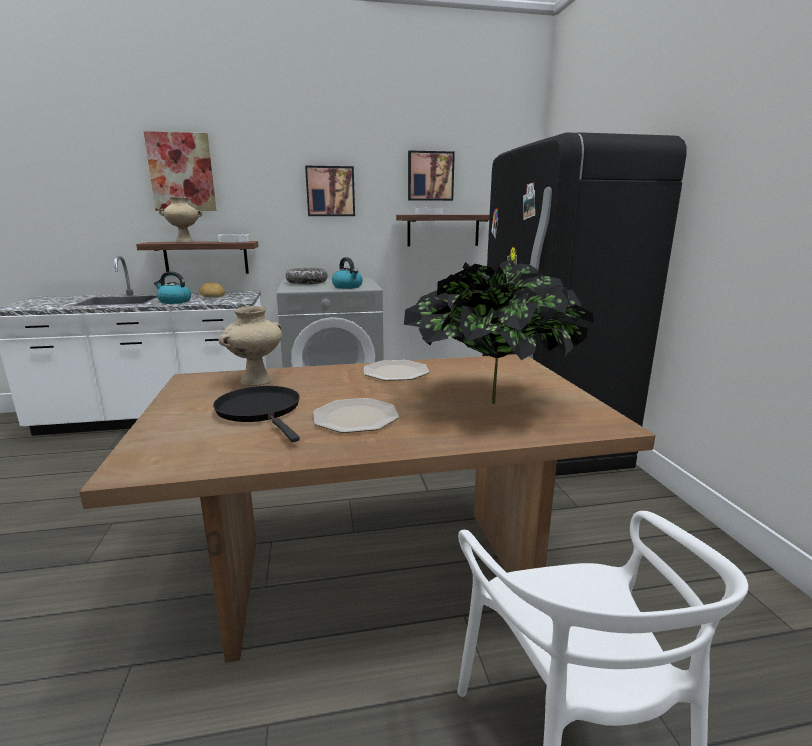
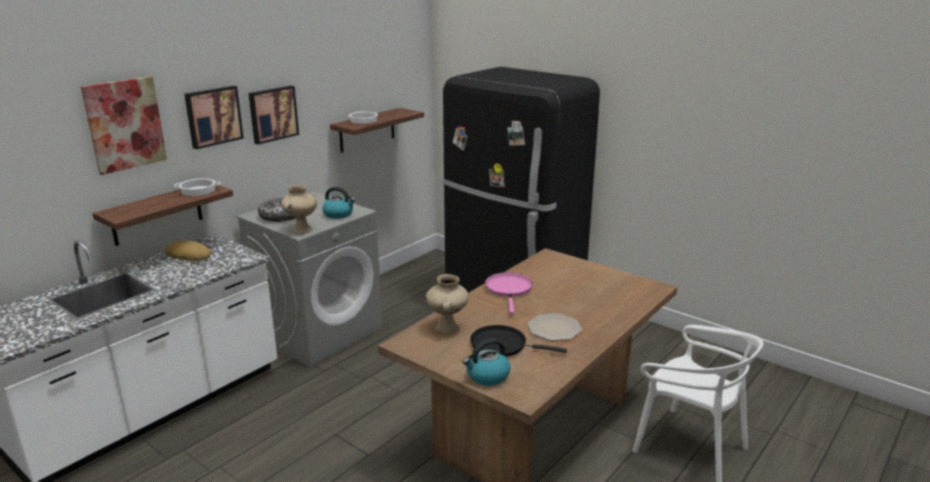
camera: 40 degrees left, 5 degrees up
kettle [154,271,191,304] -> kettle moved to [463,338,510,386]
beige vase [159,197,202,243] -> beige vase moved to [281,185,317,234]
plate [364,360,429,381] -> pink frying pan [485,272,533,314]
potted plant [404,260,594,404] -> none
picture [408,150,455,201] -> picture moved to [184,86,244,149]

